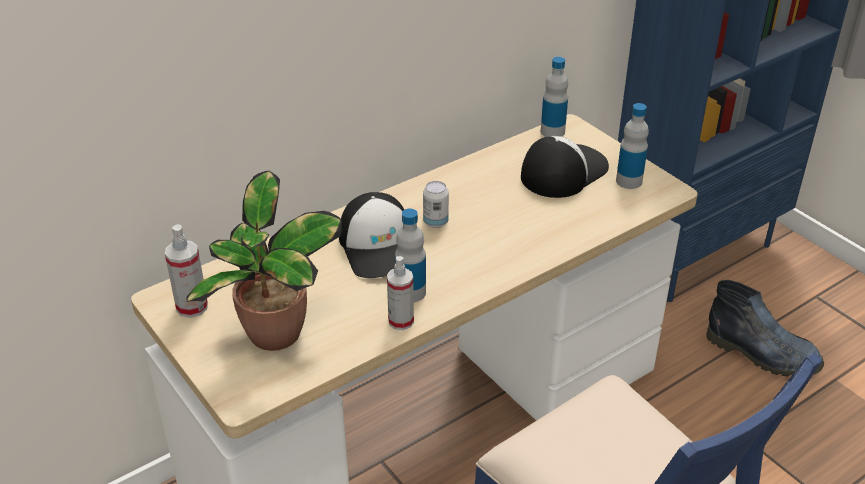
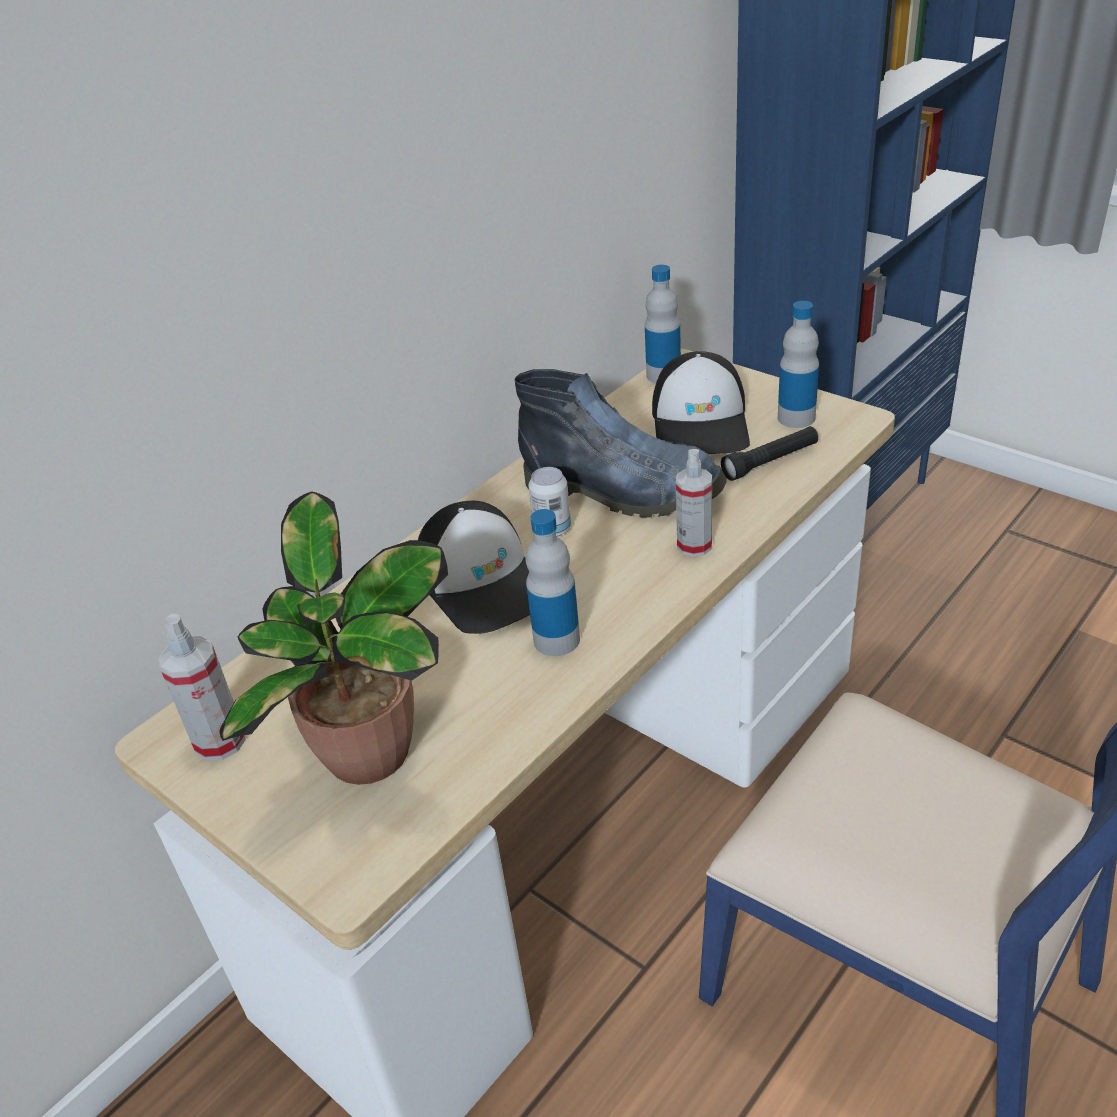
camera: 10 degrees left, 0 degrees up
spray bottle [387,256,414,330] -> spray bottle moved to [676,449,712,557]
cap [521,136,609,198] -> cap turned 150 degrees clockwise [652,351,750,454]
boot [706,280,824,377] -> boot moved to [515,369,727,518]
none -> black flashlight [721,426,818,481]

